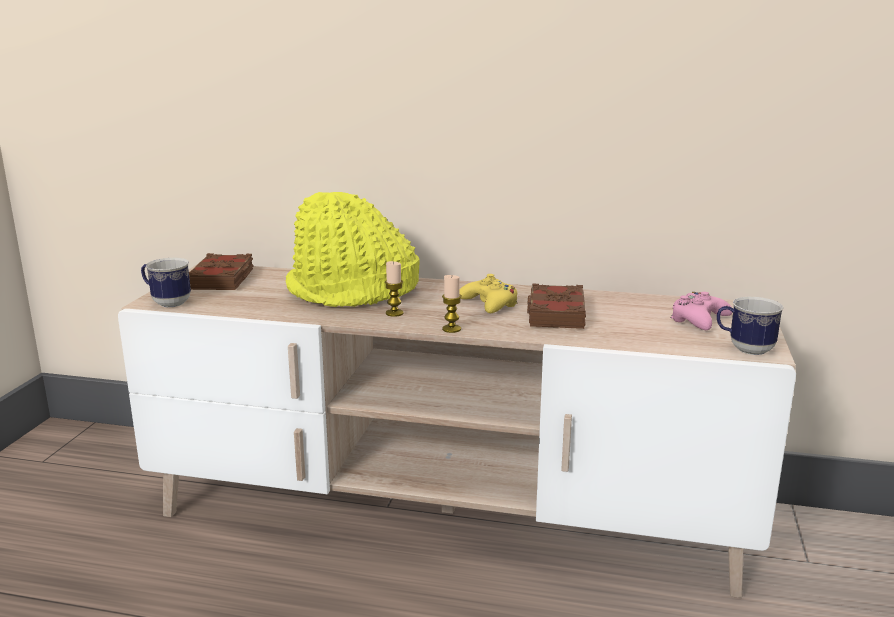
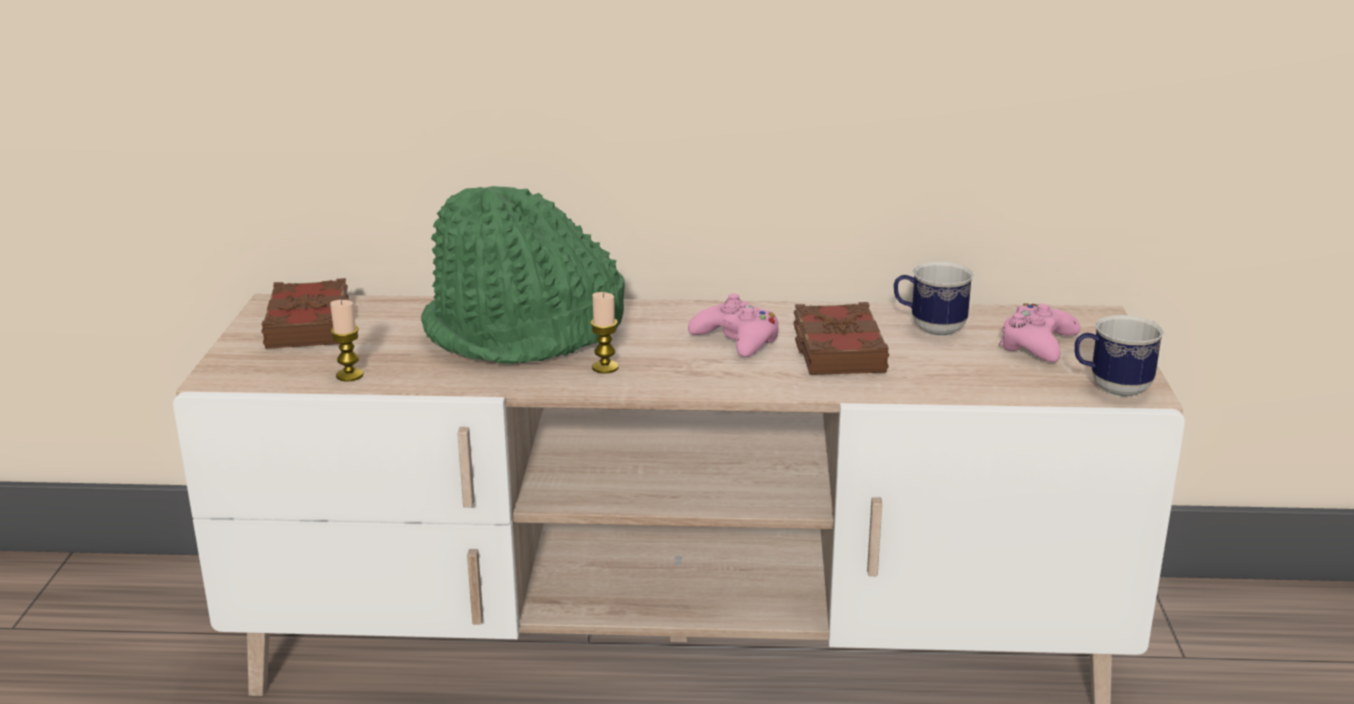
camera: 10 degrees left, 5 degrees up
mug [141,258,191,307] -> mug moved to [894,262,974,336]
yellow hat [285,192,420,307] -> green hat [421,186,625,364]
candle [442,275,461,333] -> candle moved to [330,300,364,382]
yellow game controller [459,274,517,313] -> pink game controller [688,293,779,357]

